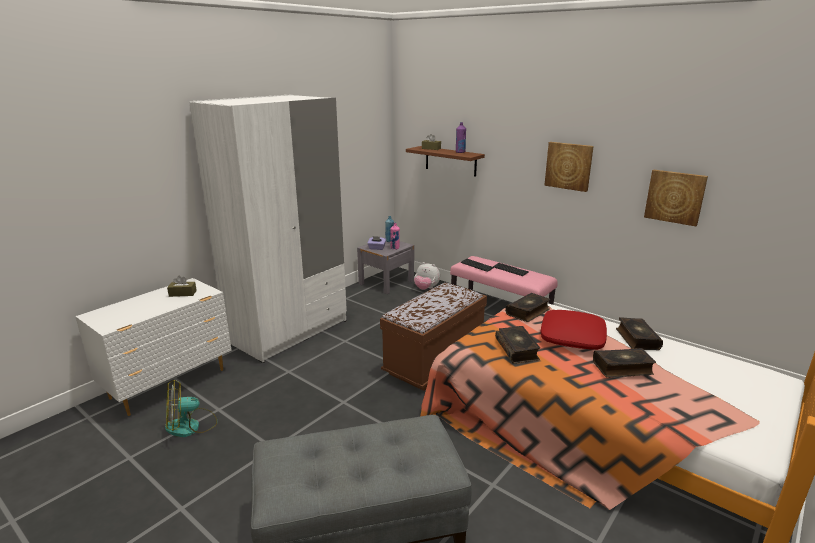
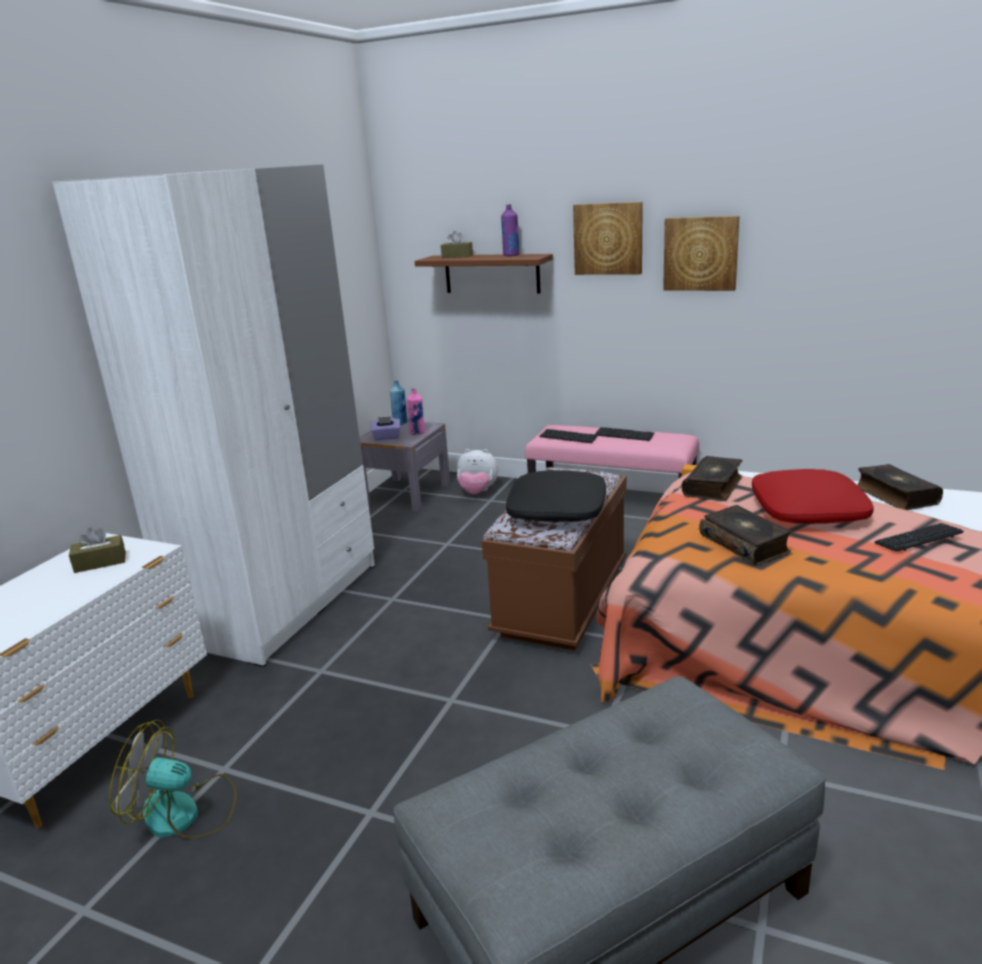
camera: 15 degrees left, 0 degrees up
fan [165,380,217,437] -> fan turned 45 degrees clockwise [109,719,237,839]
book [593,348,656,378] -> keyboard [874,523,964,552]
picture [644,170,708,226] -> picture moved to [573,202,643,275]
none -> black pillow [506,470,606,522]

